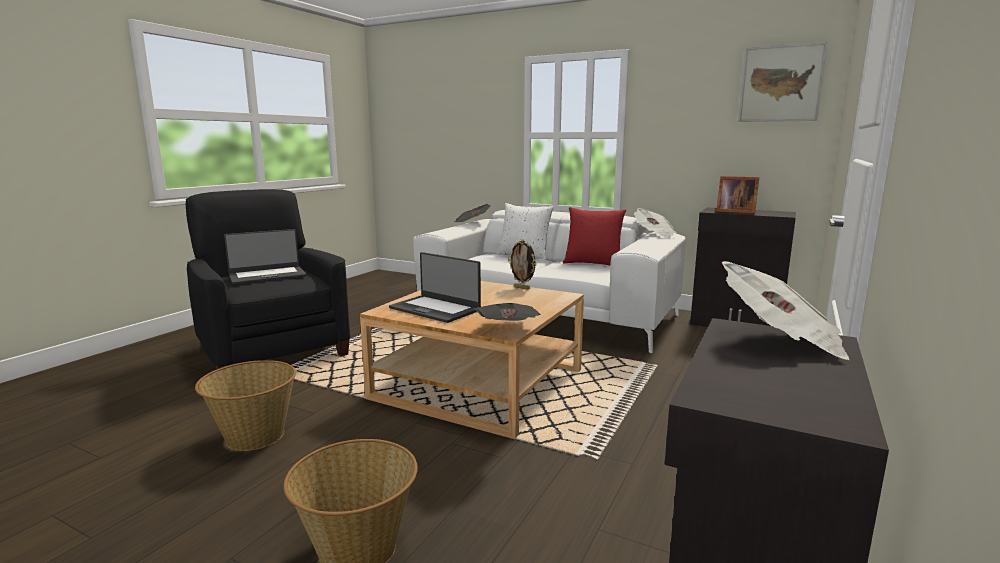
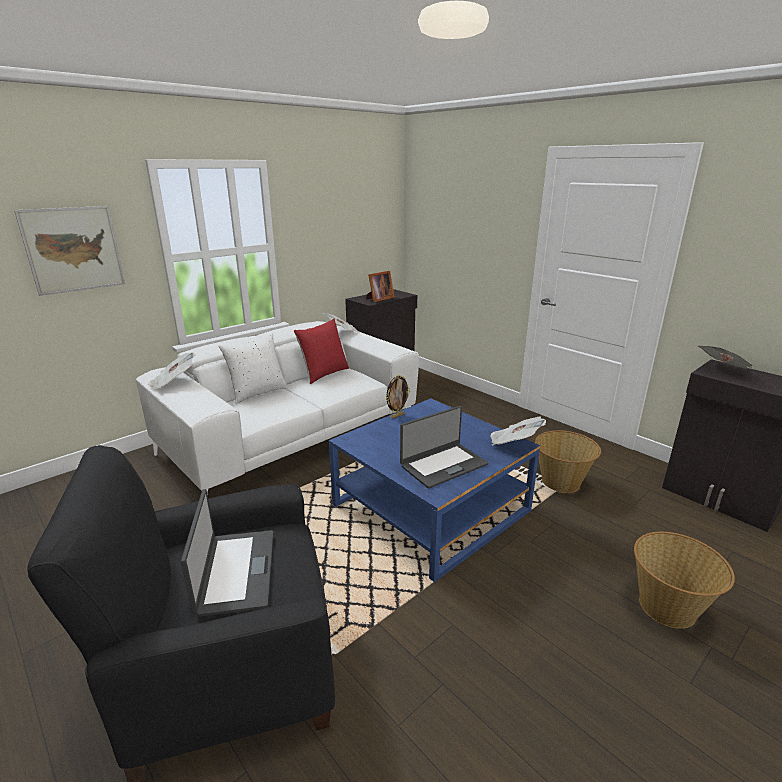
camera: 70 degrees left, 10 degrees up
basket [195,360,296,451] -> basket moved to [535,430,601,493]
beige coffee table [360,281,584,439] -> blue coffee table [329,398,540,583]
picture [738,42,827,122] -> picture moved to [14,206,125,296]

